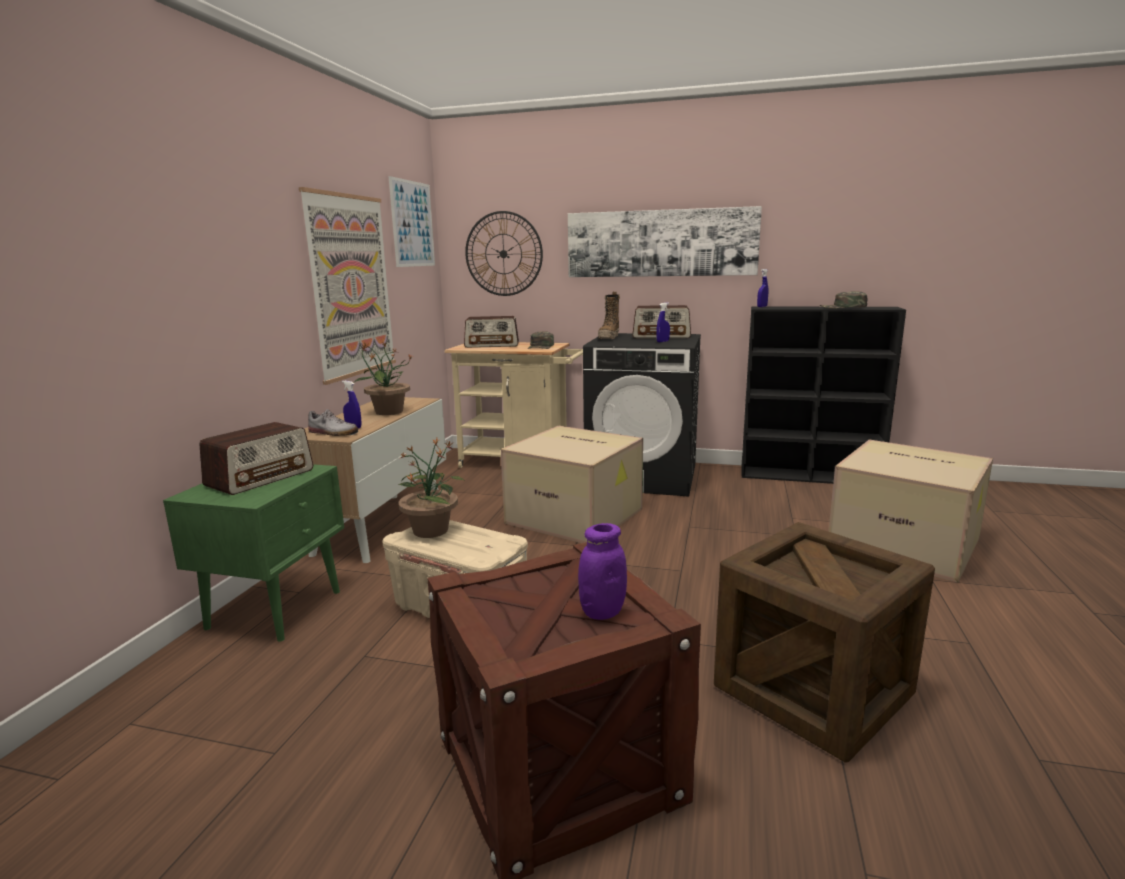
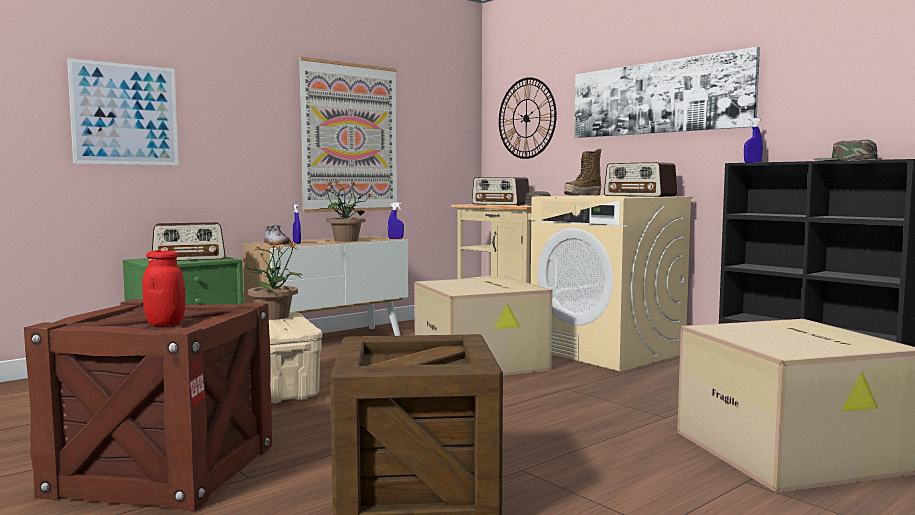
camera: 35 degrees right, 10 degrees down
picture [389,176,435,267] -> picture moved to [67,58,178,165]
purple jar [578,523,627,620] -> red jar [142,250,185,326]
black washing machine [583,333,701,497] -> beige washing machine [531,195,693,372]
blue spray bottle [656,302,670,342] -> blue spray bottle moved to [388,203,404,239]

